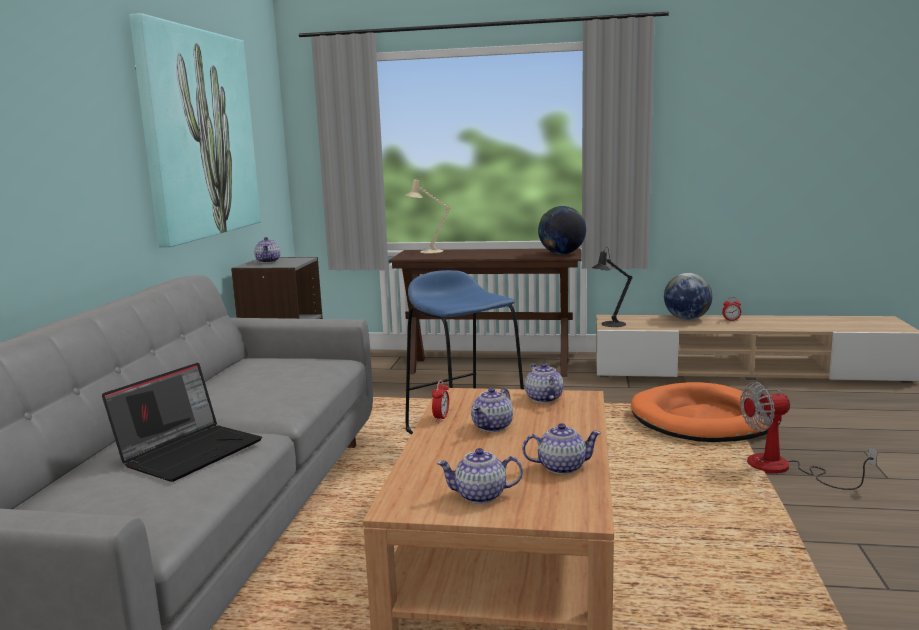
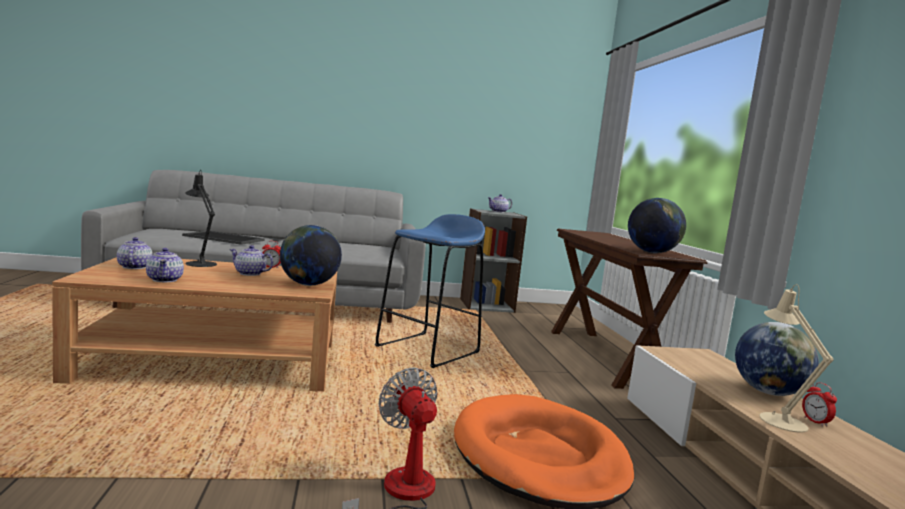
camera: 70 degrees right, 5 degrees down
laptop [102,363,262,482] -> tray [182,231,265,245]
picture [129,13,261,247] -> none
beige table lamp [406,175,450,254] -> beige table lamp moved to [760,284,834,433]
teapot [525,363,563,403] -> globe [280,225,342,286]
black table lamp [592,247,632,327] -> black table lamp moved to [185,170,217,267]

